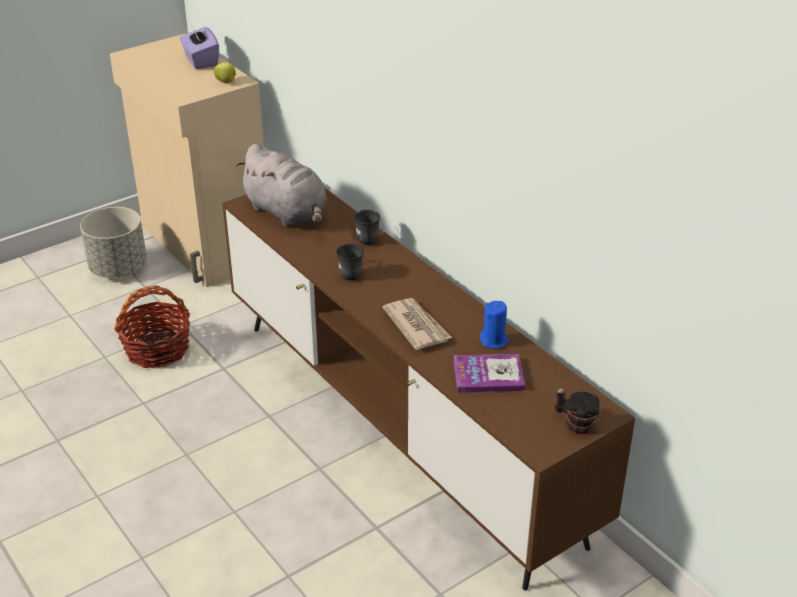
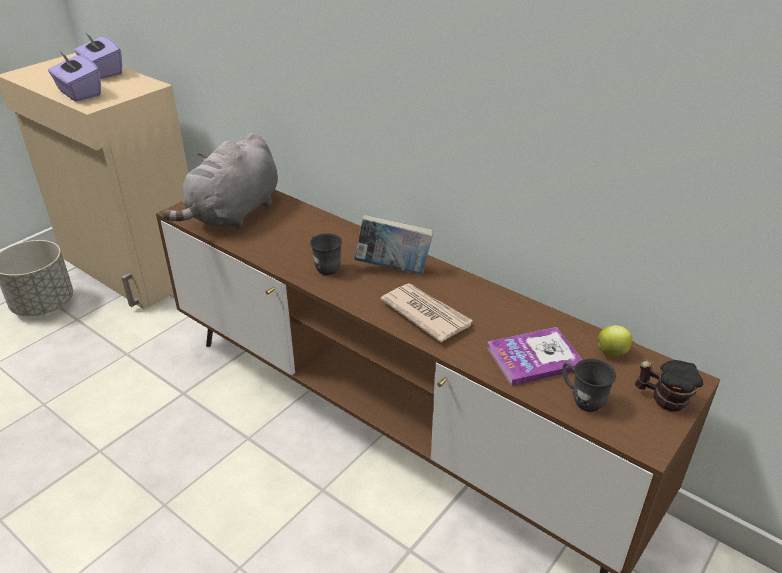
camera: 15 degrees left, 0 degrees up
basket [114,286,190,368] -> none
apple [214,62,236,83] -> apple moved to [597,325,634,356]
grey plush toy [236,144,328,226] -> grey plush toy turned 90 degrees clockwise [162,133,278,229]
grey mug [354,210,380,245] -> grey mug moved to [562,359,616,412]
blue candle [480,301,509,349] -> none
none -> purple tissue box [48,52,101,102]
none -> book [354,215,433,274]

